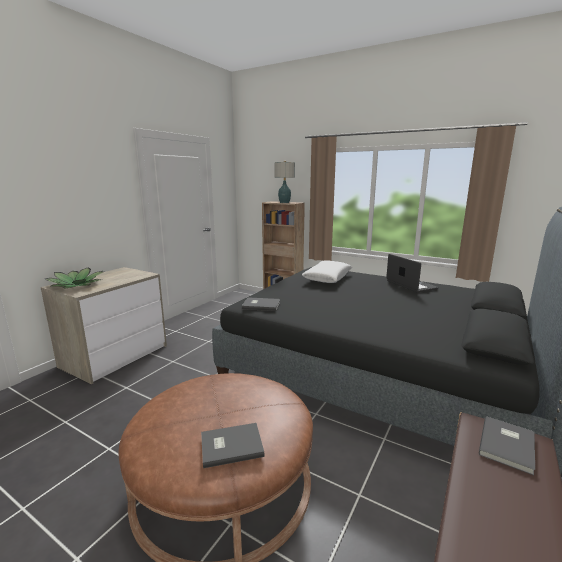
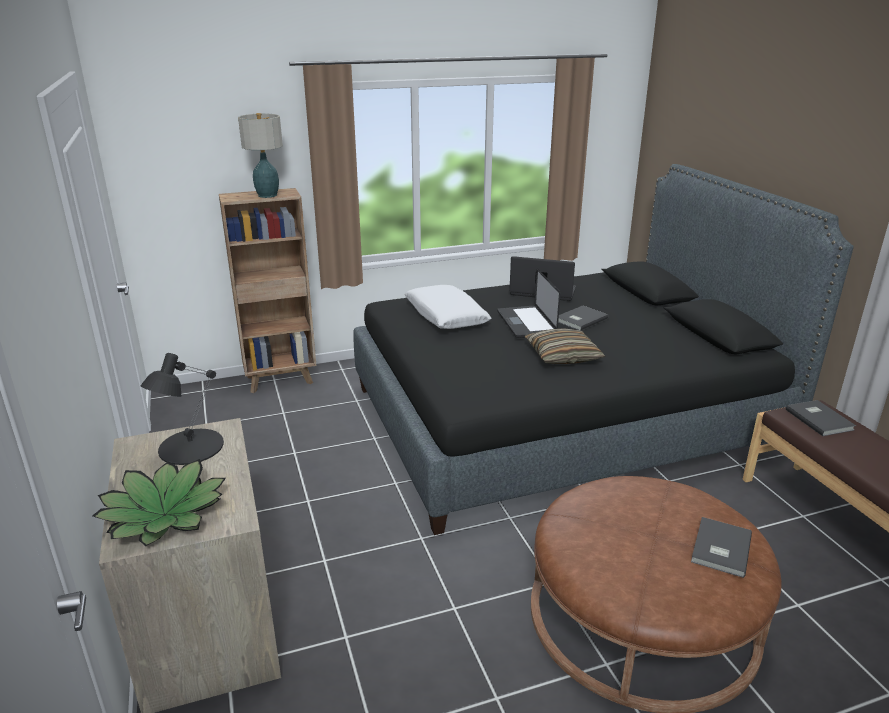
camera: 50 degrees left, 10 degrees up
grey book [242,297,280,311] -> grey book moved to [558,305,608,331]
none -> black table lamp [141,353,224,465]
none -> laptop [497,269,561,338]
none -> pillow [525,328,606,364]

